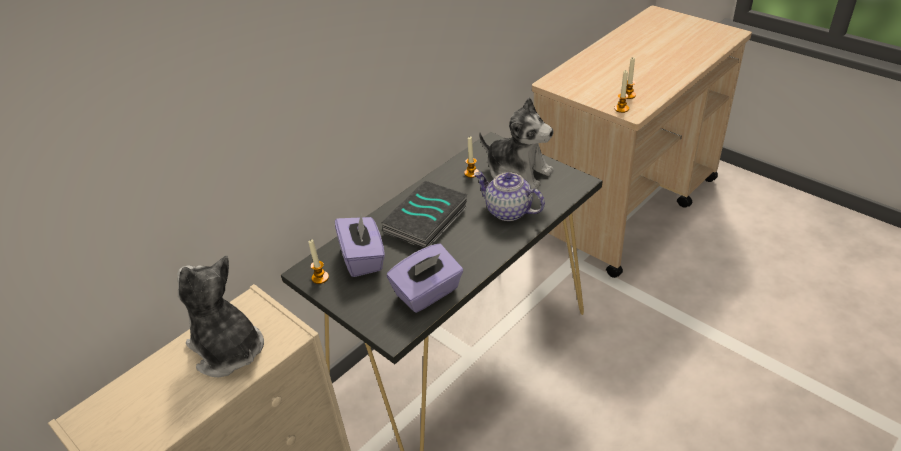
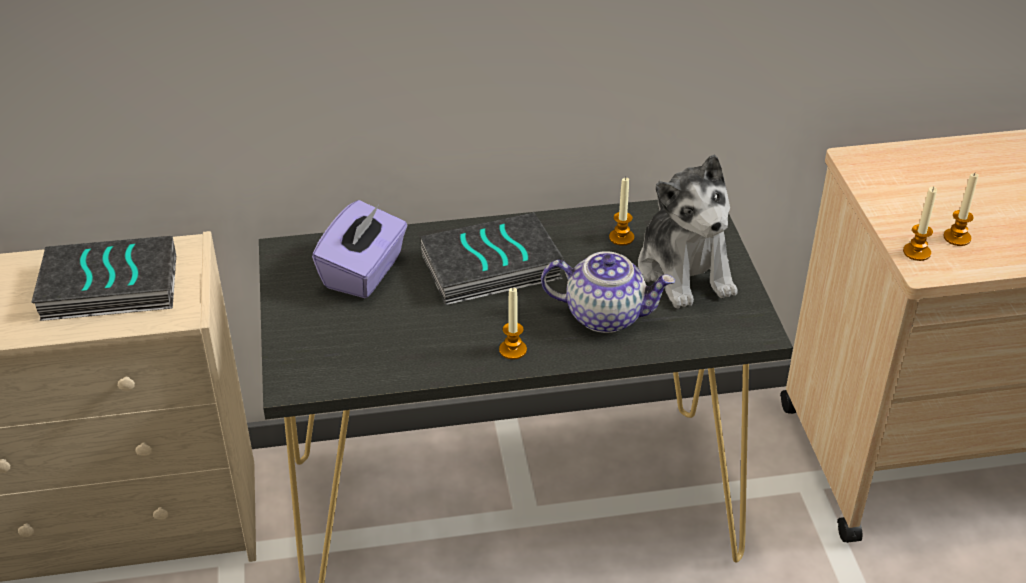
camera: 35 degrees right, 0 degrees up
plush toy [177,256,264,378] -> book [31,236,176,321]
candle [309,240,329,284] -> candle moved to [499,288,527,359]
purple tissue box [387,244,463,313] -> none
teapot [474,172,545,221] -> teapot turned 120 degrees clockwise [541,251,675,333]

